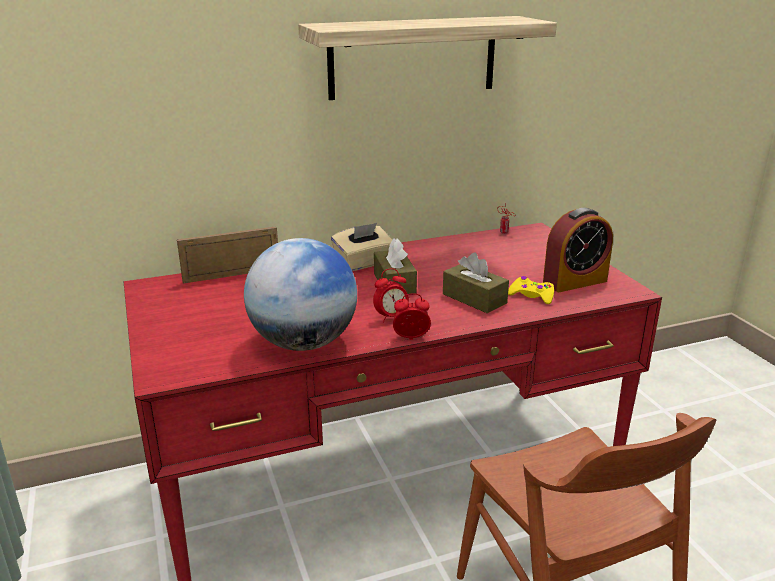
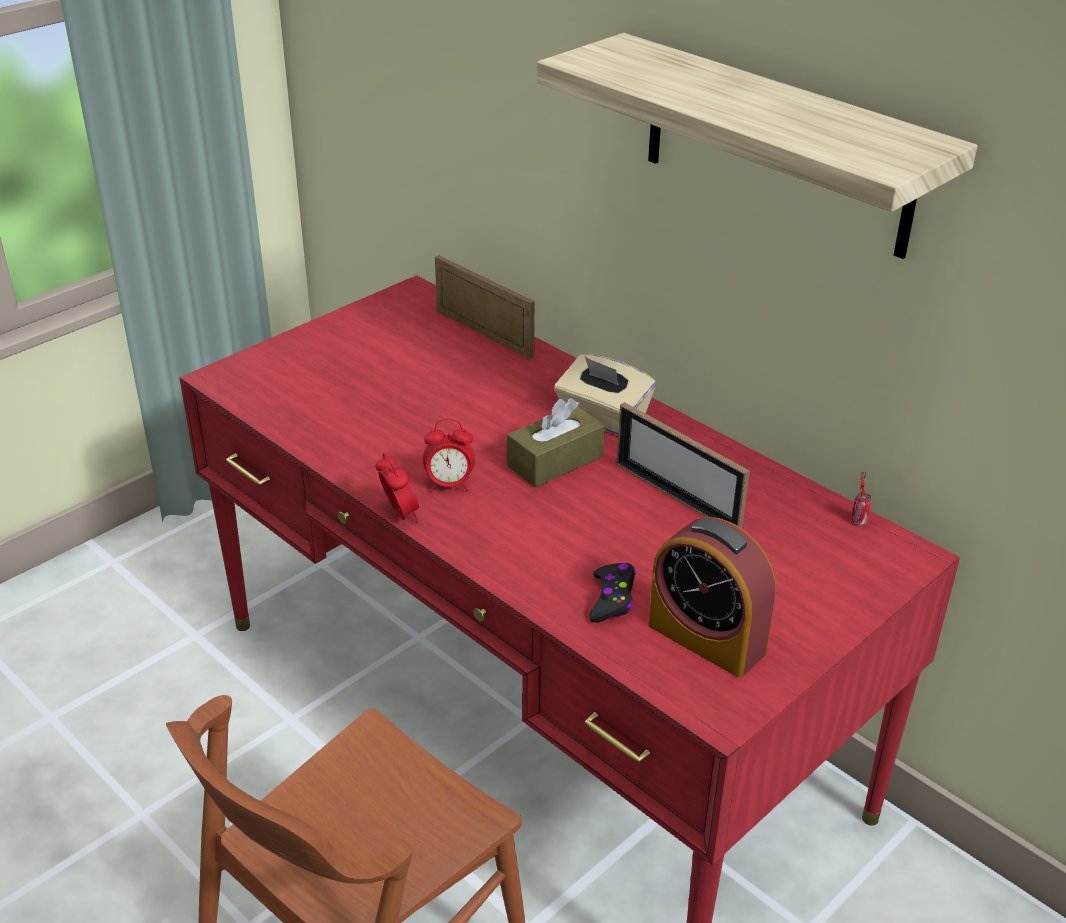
camera: 65 degrees right, 10 degrees up
globe [244,238,357,351] -> none
alarm clock [373,268,409,322] -> alarm clock turned 45 degrees counterclockwise [423,419,475,492]
brown tissue box [443,253,509,313] -> none
yellow game controller [508,276,554,304] -> black game controller [589,563,636,622]
none -> picture frame [617,402,750,528]

